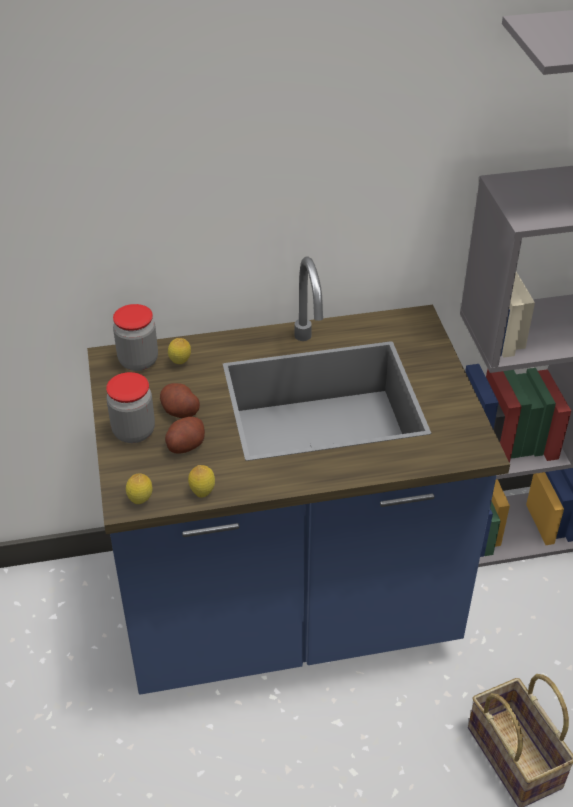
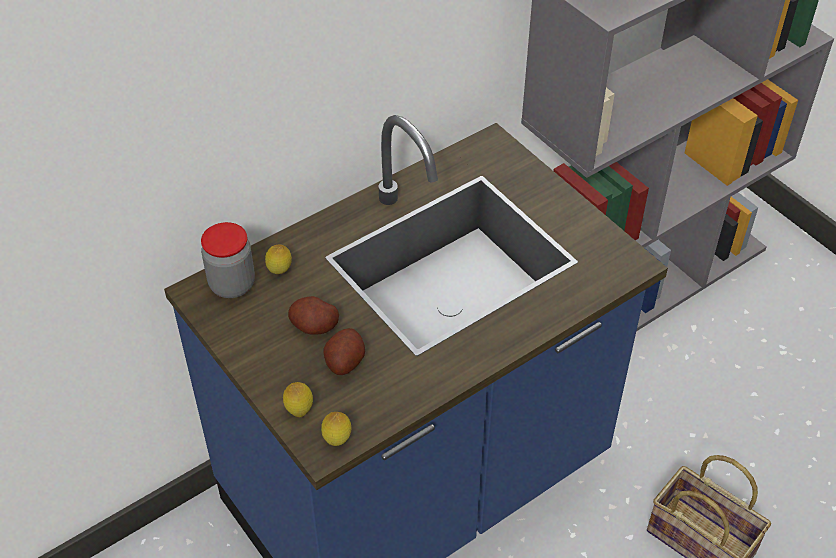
camera: 25 degrees left, 5 degrees up
jar [106,372,155,443] -> none
lemon [188,465,215,498] -> lemon moved to [283,382,313,417]

